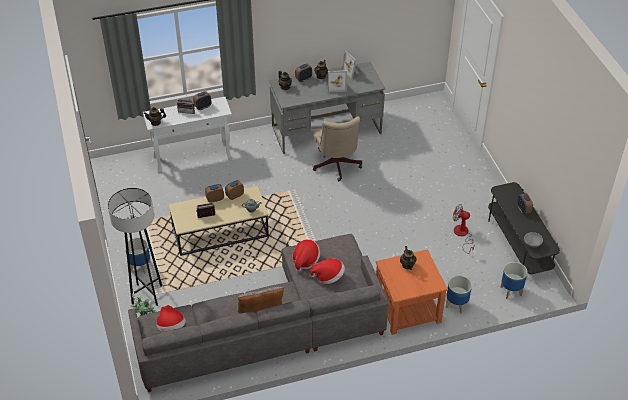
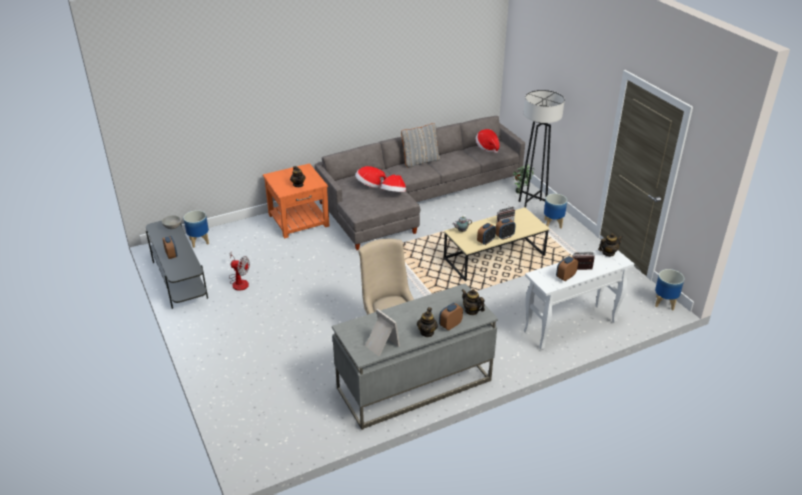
camera: 170 degrees right, 10 degrees down
picture frame [328,70,347,93] -> none
planter [446,275,472,314] -> planter moved to [655,269,684,310]

